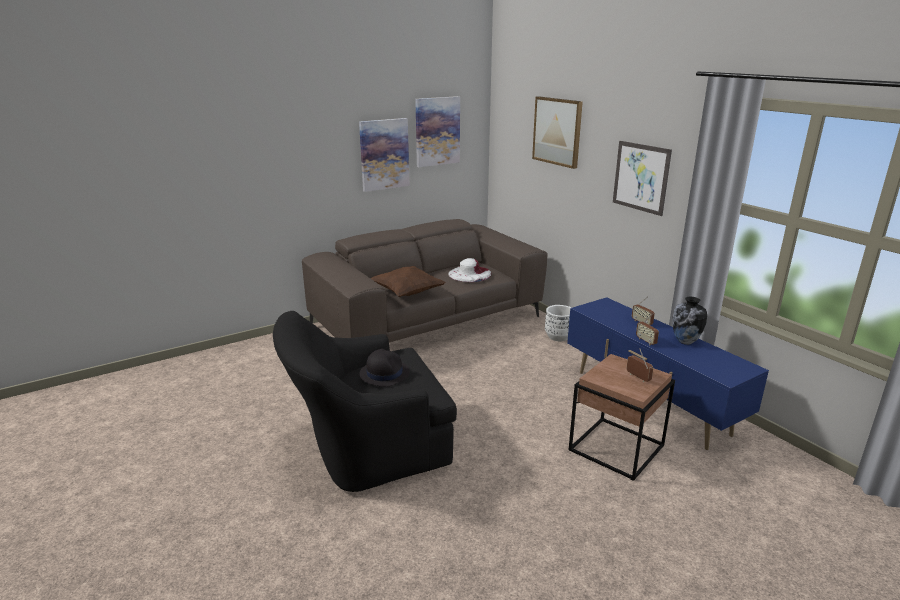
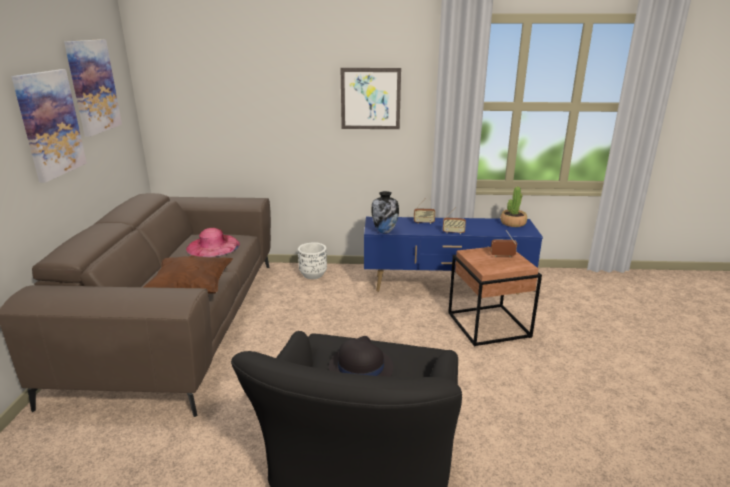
camera: 55 degrees left, 0 degrees up
white hat [448,258,491,282] -> pink hat [186,228,240,257]
picture [532,96,583,169] -> none
vase [672,297,707,345] -> vase moved to [371,191,399,234]
none -> potted plant [500,186,527,227]

